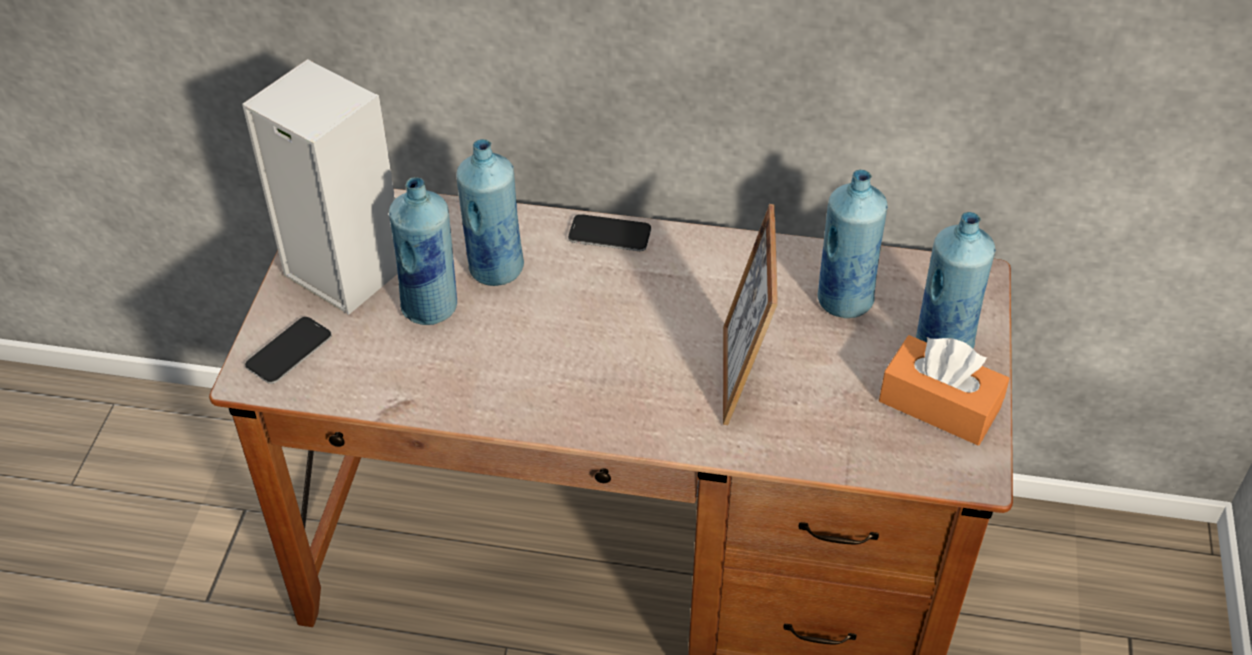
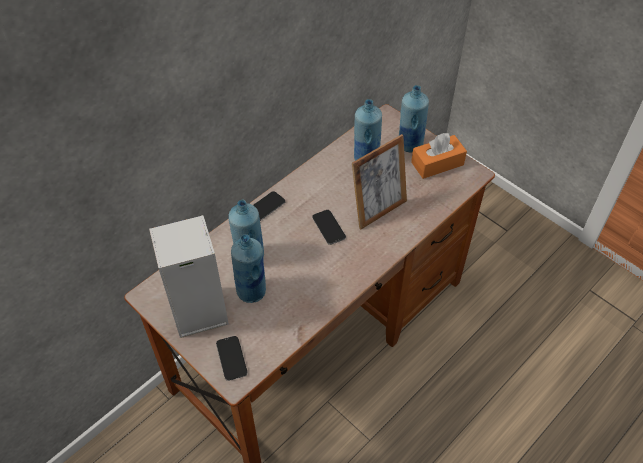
camera: 55 degrees left, 5 degrees up
picture frame [723,204,778,425] -> picture frame turned 75 degrees counterclockwise [352,134,407,229]
none -> phone [312,210,346,245]

